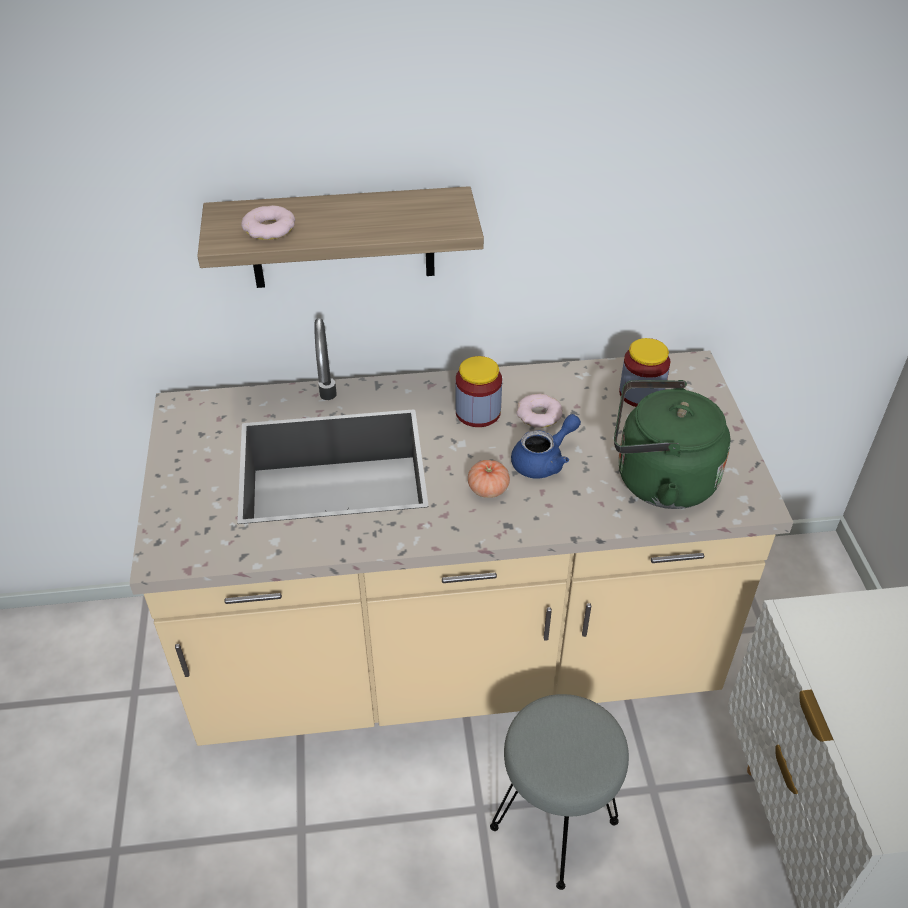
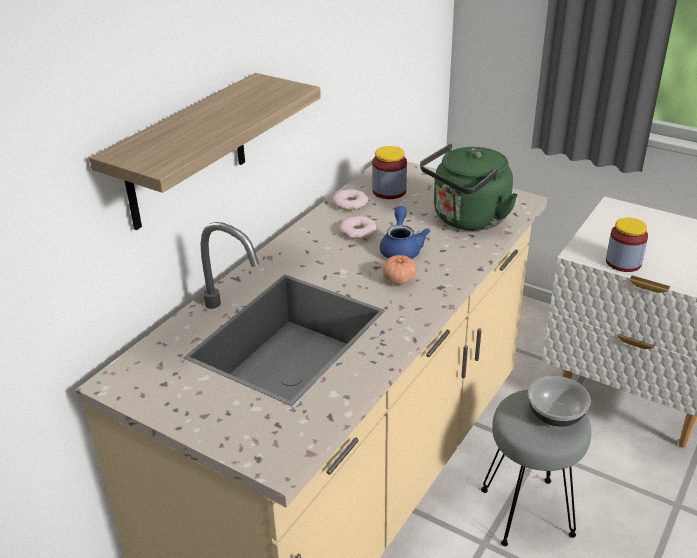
camera: 50 degrees left, 10 degrees down
donut [241,205,295,240] -> donut moved to [332,189,368,211]
jar [455,356,502,427] -> jar moved to [606,218,648,272]
none -> bowl [528,376,591,427]

